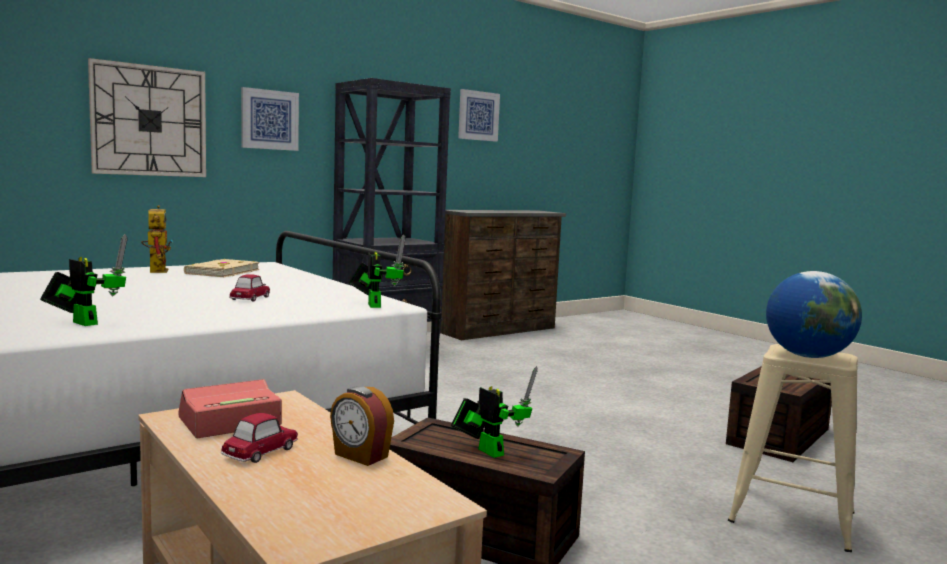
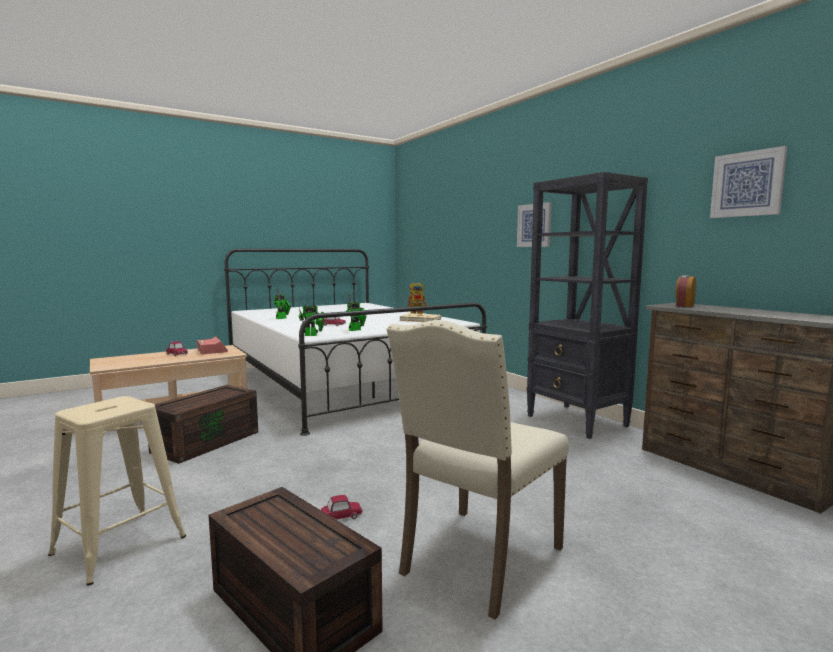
camera: 95 degrees right, 0 degrees up
wall clock [88,58,206,177] -> none
alarm clock [330,386,394,466] -> alarm clock moved to [676,275,696,307]
toy robot [451,366,538,458] -> toy robot moved to [346,293,366,331]
globe [766,271,862,358] -> none
none -> toy car [321,495,363,520]
none -> beige chair [386,320,569,620]

